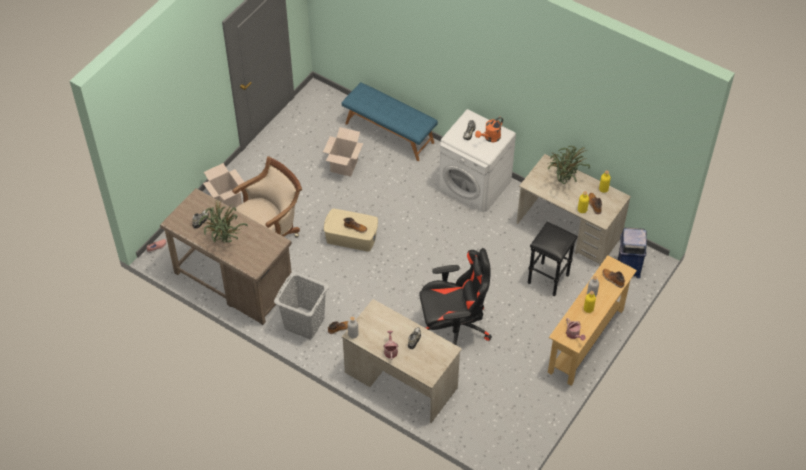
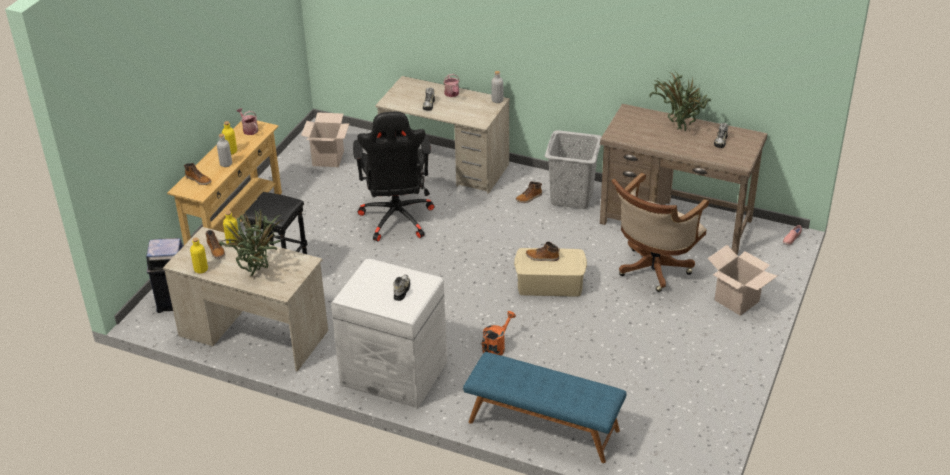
camera: 170 degrees right, 15 degrees down
cardboard box [323,127,363,177] -> cardboard box moved to [301,112,349,167]
black office chair [419,248,492,345] -> black office chair turned 75 degrees counterclockwise [353,112,434,241]
orange watering can [475,117,503,142] -> orange watering can moved to [482,311,516,355]

